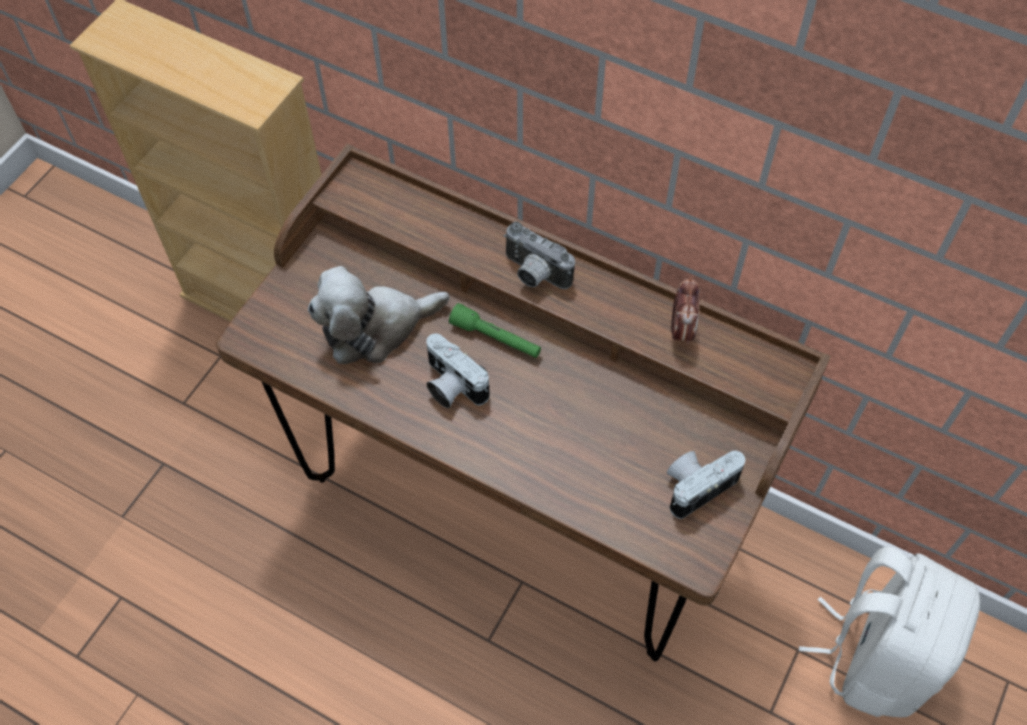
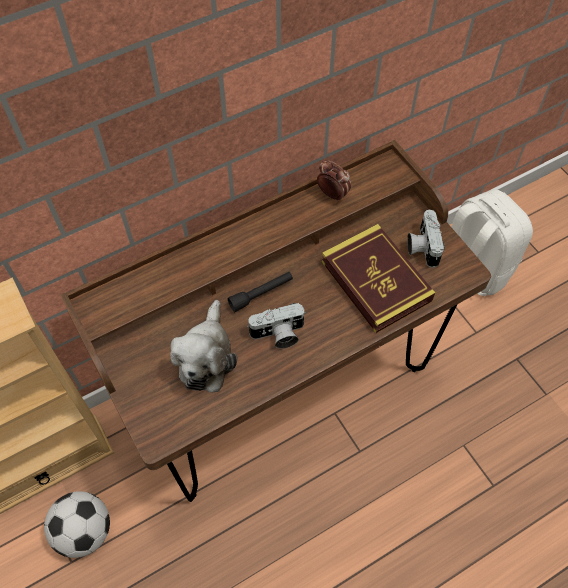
camera: 60 degrees left, 0 degrees up
green flashlight [449,303,541,358] -> black flashlight [227,272,293,312]
camera [504,221,575,289] -> none
none -> football [44,491,110,558]
none -> book [321,224,435,333]

